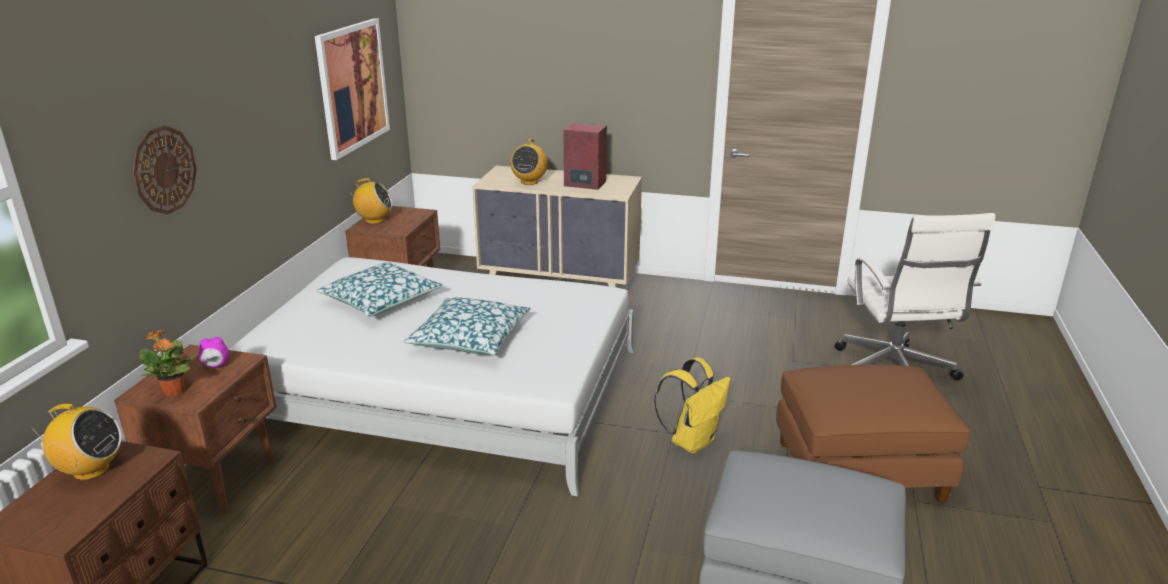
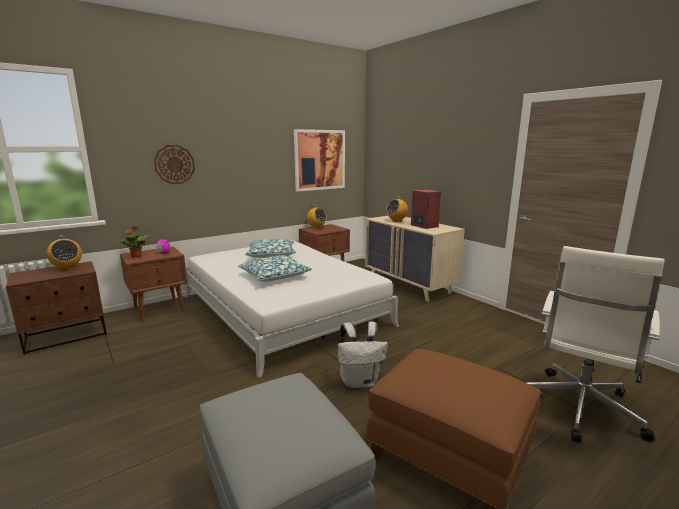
camera: 40 degrees right, 10 degrees down
yellow backpack [654,357,730,453] -> white backpack [338,321,388,388]

